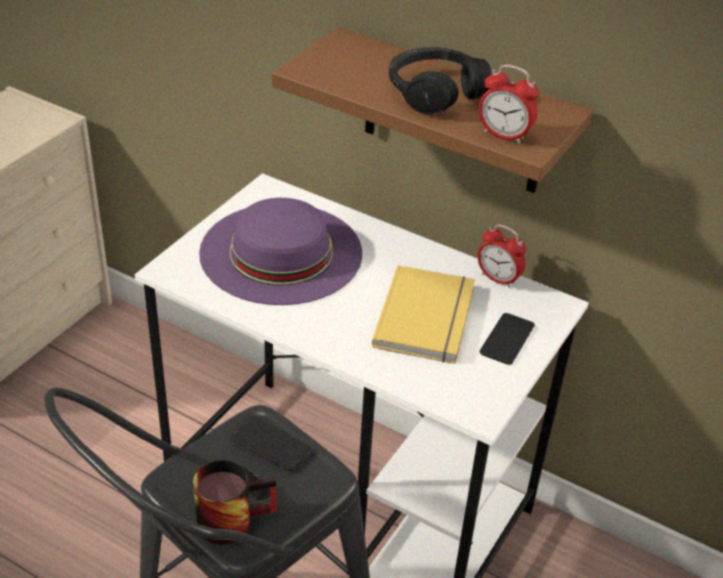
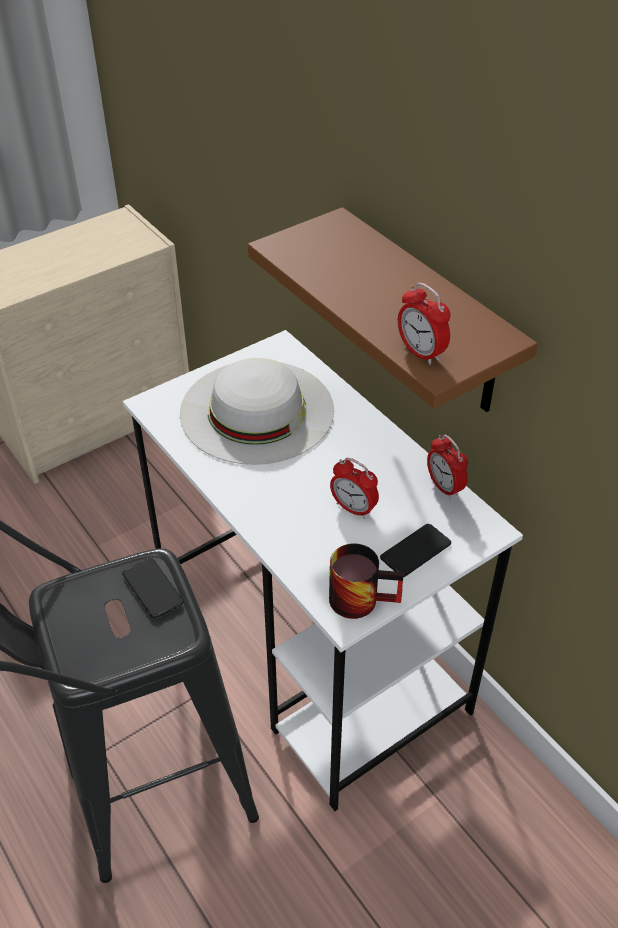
camera: 25 degrees right, 5 degrees up
mug [193,460,277,545] -> mug moved to [329,543,404,619]
purple hat [199,198,362,305] -> white hat [180,358,334,465]
yellow book [372,265,475,364] -> alarm clock [330,458,379,519]
black headphones [389,47,492,115] -> none

